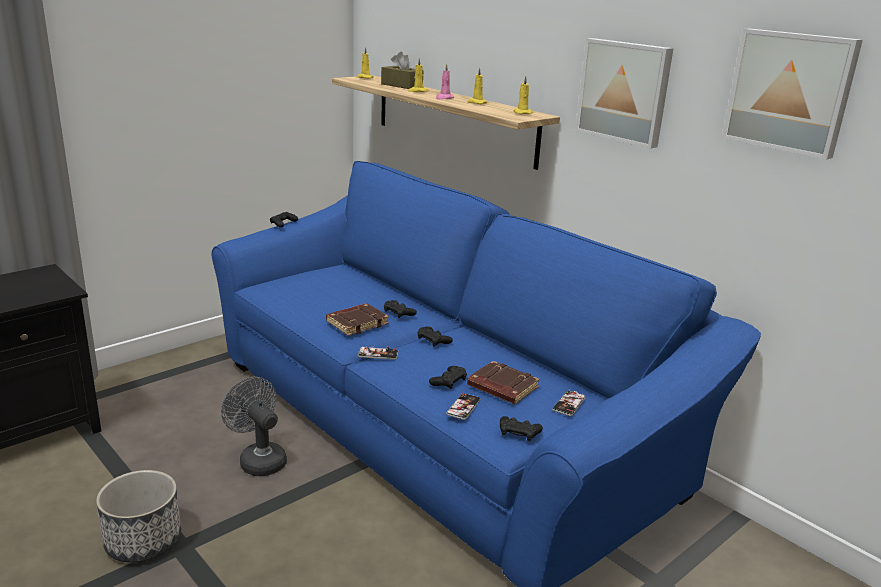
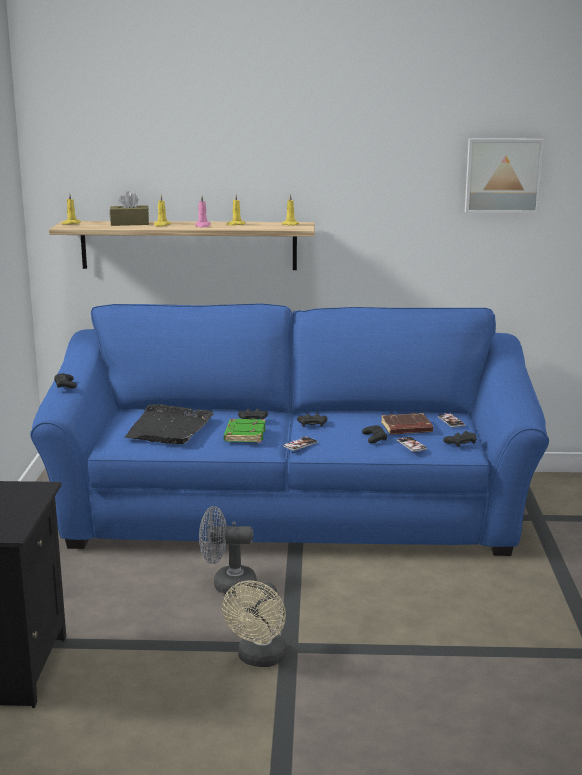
camera: 45 degrees left, 5 degrees down
planter [96,470,181,563] -> beige fan [222,580,287,667]
brown book [326,303,389,336] -> green book [224,419,266,443]
picture [575,38,674,149] -> none
none -> black tray [125,404,214,444]

